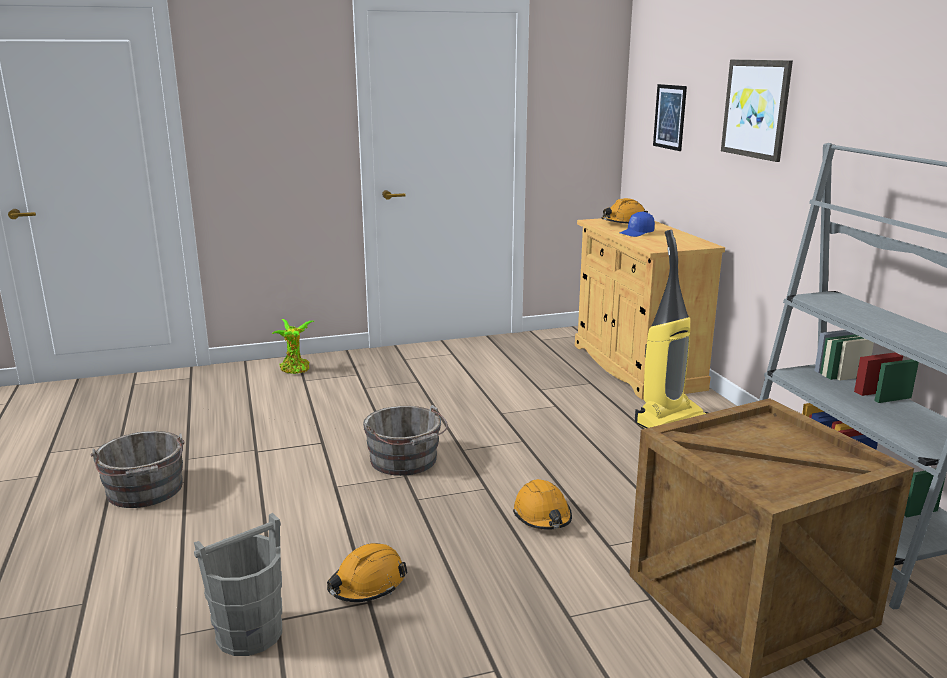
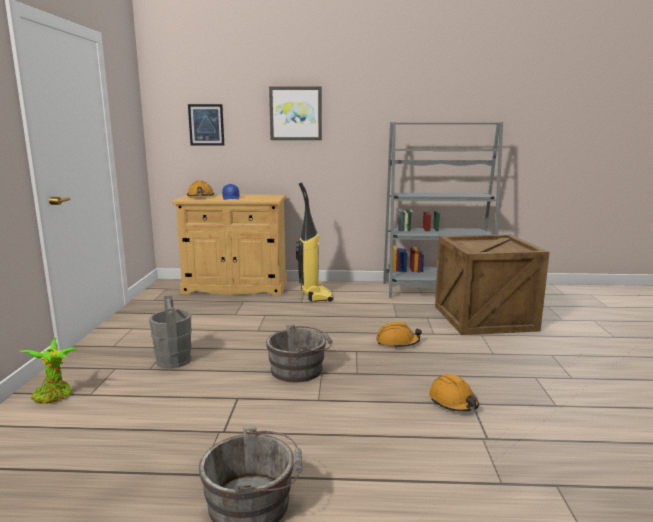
camera: 70 degrees left, 5 degrees down
grey bucket [194,513,282,656] -> grey bucket moved to [149,295,192,369]

